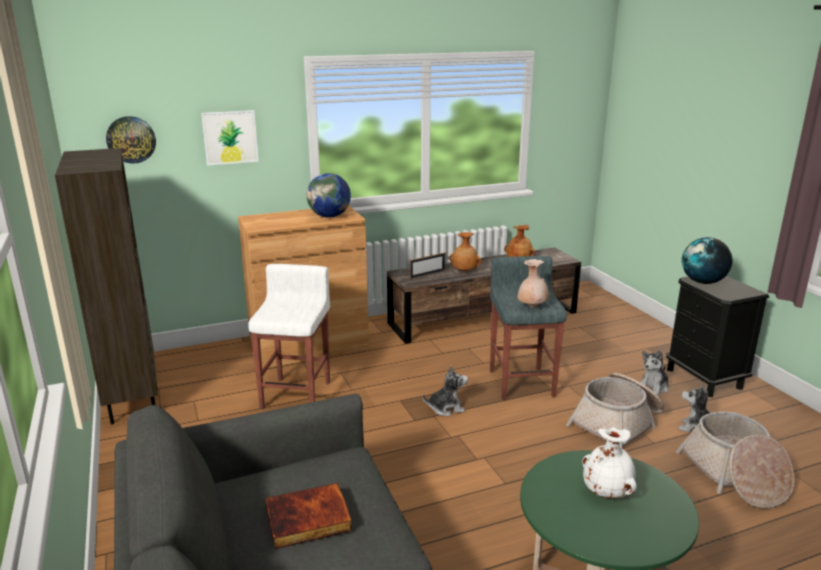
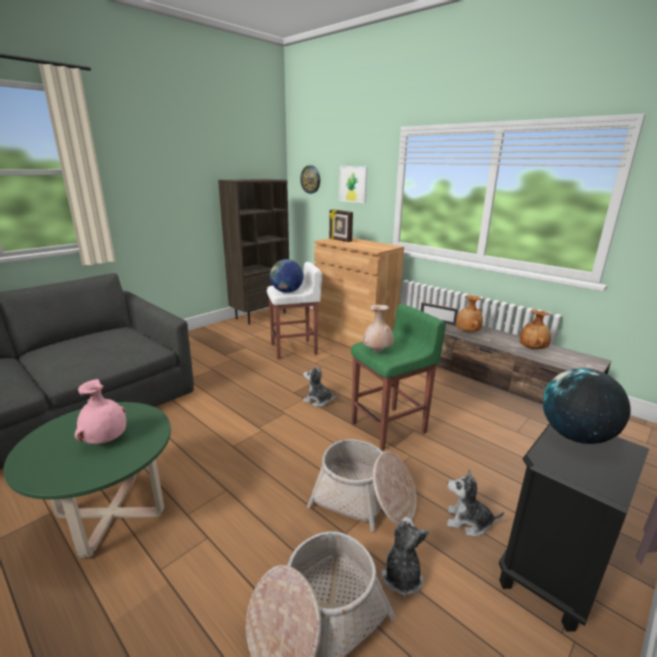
camera: 65 degrees right, 0 degrees up
book [265,483,353,549] -> none
globe [307,173,351,217] -> globe moved to [270,259,304,293]
plush toy [422,365,468,416] -> plush toy turned 150 degrees clockwise [303,366,337,407]
grey stool [490,256,567,400] -> green stool [351,304,446,451]
white vase [582,427,637,498] -> pink vase [75,379,126,444]
none -> picture frame [329,209,353,242]

